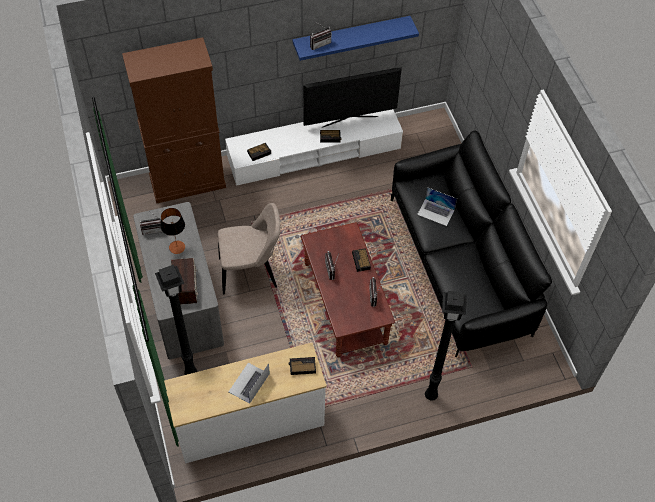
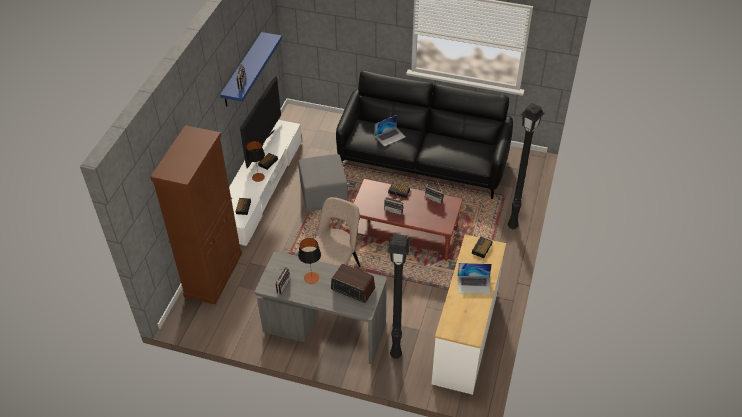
camera: 55 degrees left, 10 degrees down
laptop [228,363,270,404] -> laptop turned 60 degrees counterclockwise [457,263,492,294]
none -> table lamp [246,141,265,182]
none -> grey ottoman [298,154,348,212]

